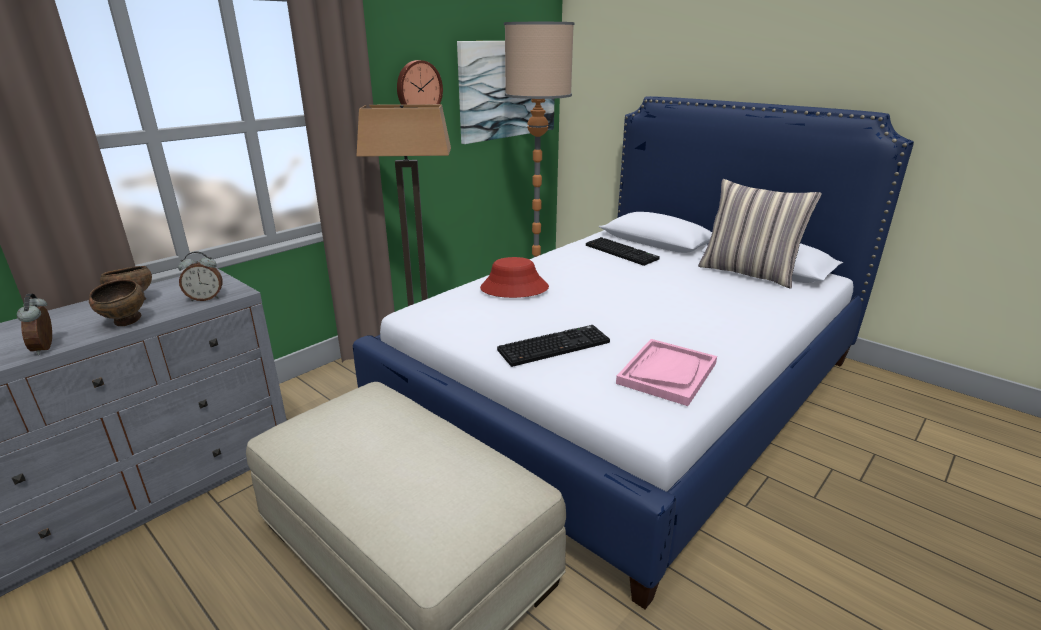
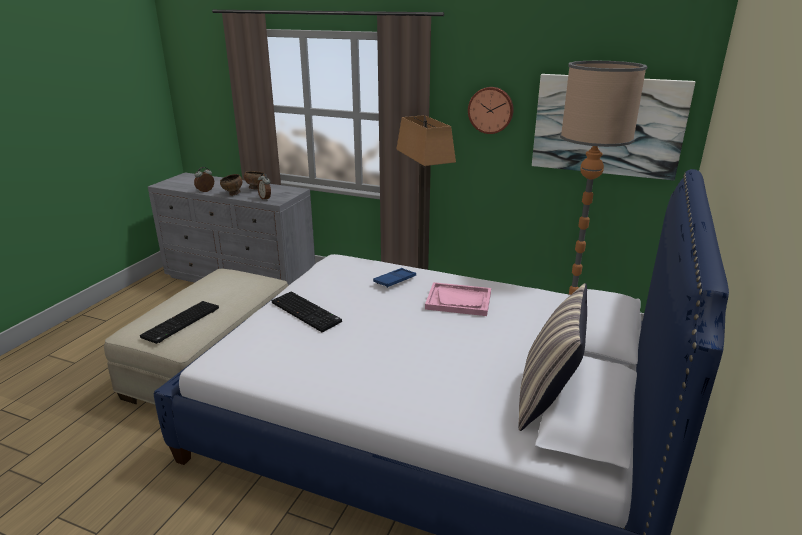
camera: 70 degrees right, 0 degrees up
red hat [480,257,549,298] -> blue tray [373,268,416,288]
keyboard [586,237,660,266] -> keyboard moved to [140,301,219,344]
pink tray [616,339,717,406] -> pink tray moved to [425,282,491,316]

